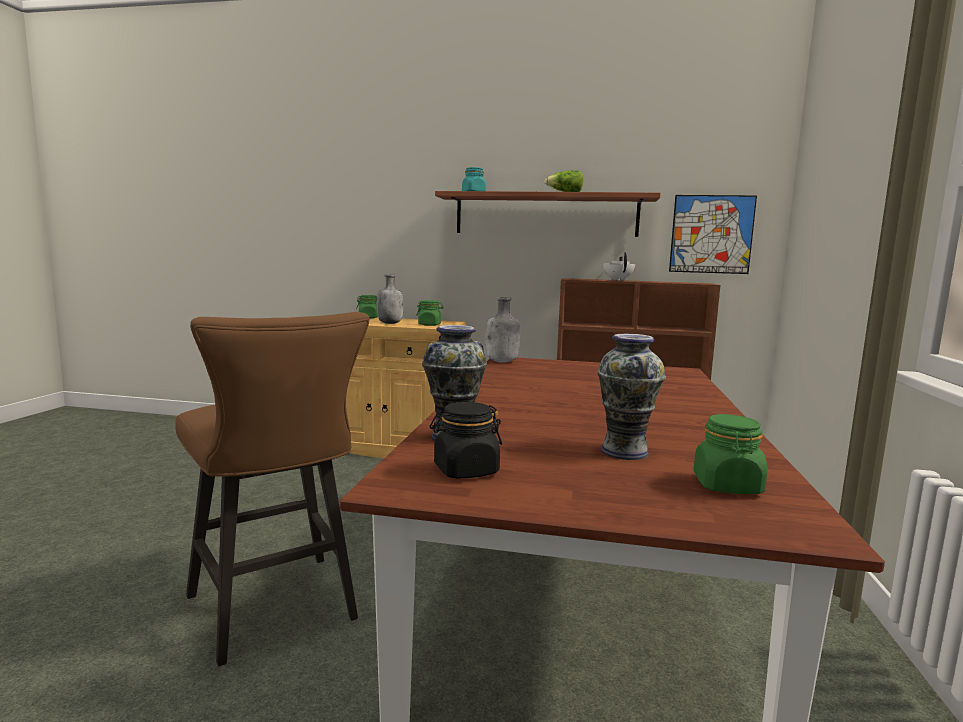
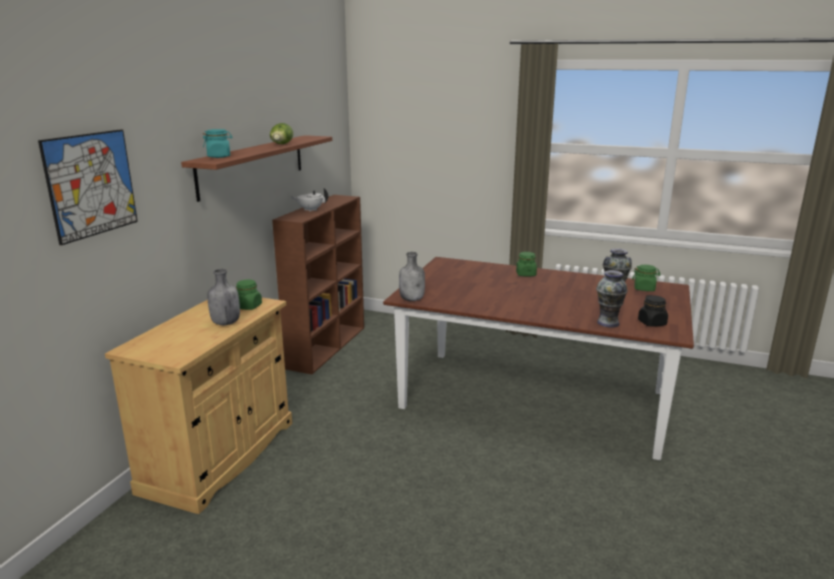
camera: 80 degrees left, 10 degrees up
brown stool [175,312,370,666] -> none
green jar [356,295,378,319] -> green jar moved to [516,252,537,276]
picture [669,195,757,274] -> picture moved to [38,129,138,245]

